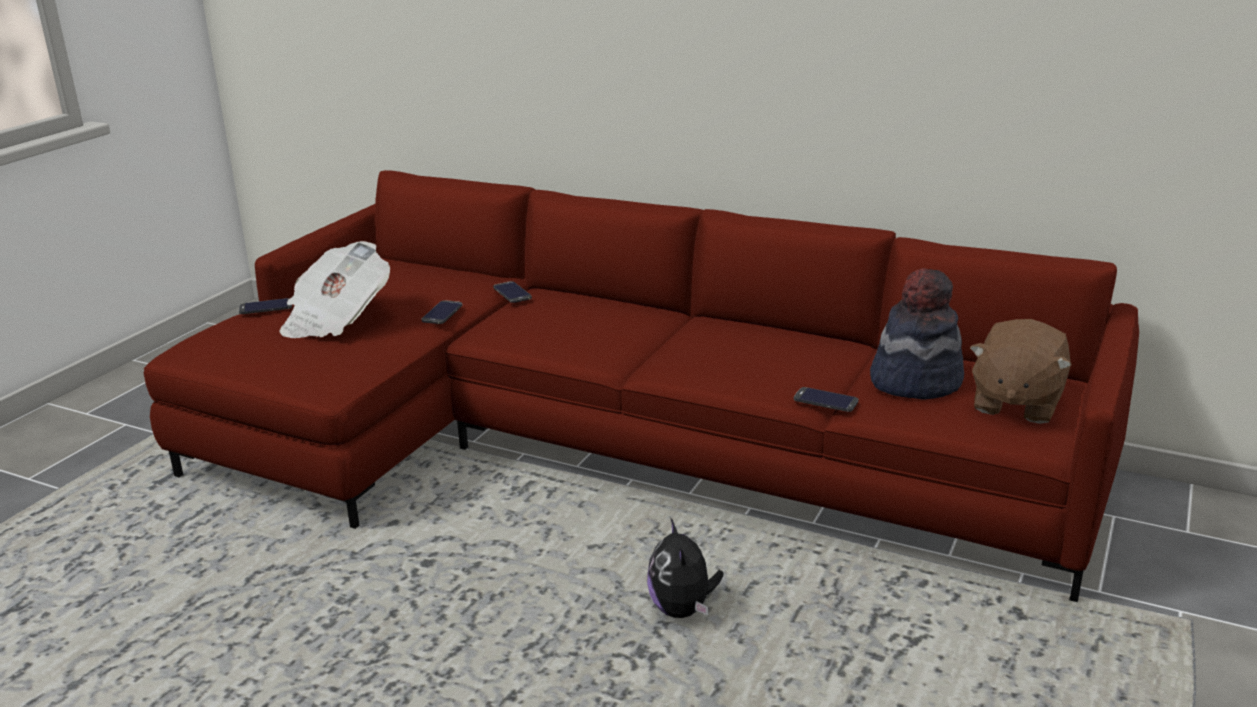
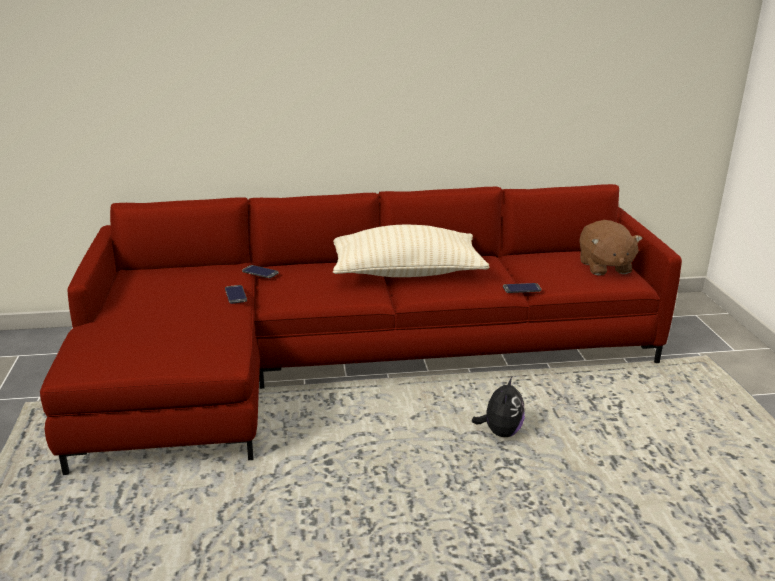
camera: 35 degrees left, 0 degrees up
phone [239,298,292,314] -> none
newspaper [279,241,390,338] -> none
plush toy [647,517,724,618] -> plush toy turned 120 degrees counterclockwise [472,375,525,437]
hat [870,268,964,400] -> none
none -> beige pillow [333,225,489,277]

